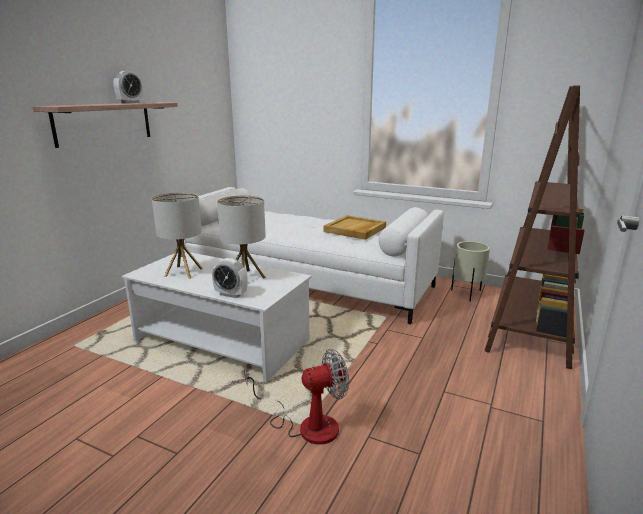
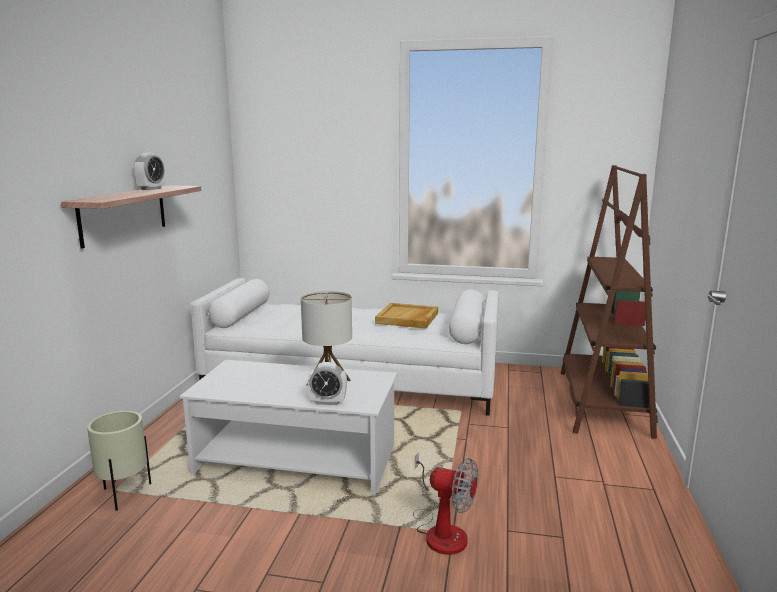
camera: 15 degrees left, 5 degrees down
table lamp [152,192,203,279] -> none
fan [244,349,349,445] -> fan turned 60 degrees clockwise [413,452,479,555]
beige planter [451,241,490,302] -> beige planter moved to [87,411,151,510]

